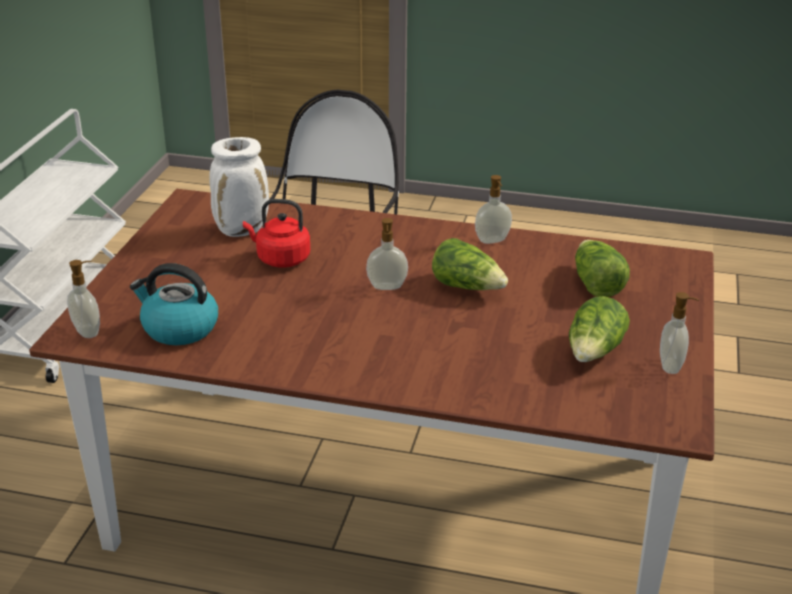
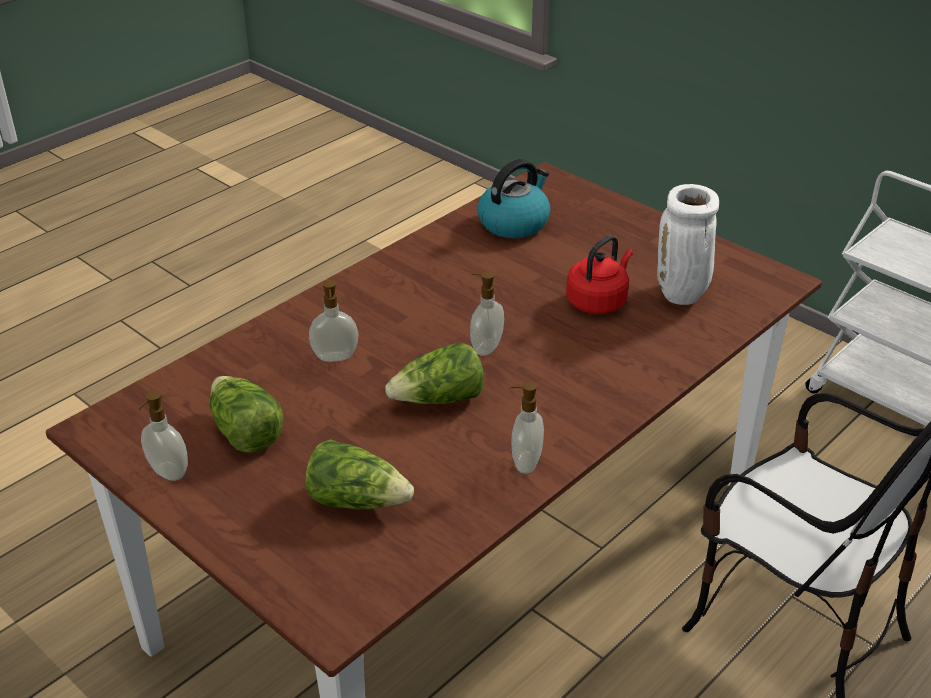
camera: 120 degrees right, 5 degrees up
soap dispenser [67,260,100,338] -> soap dispenser moved to [309,280,358,362]

